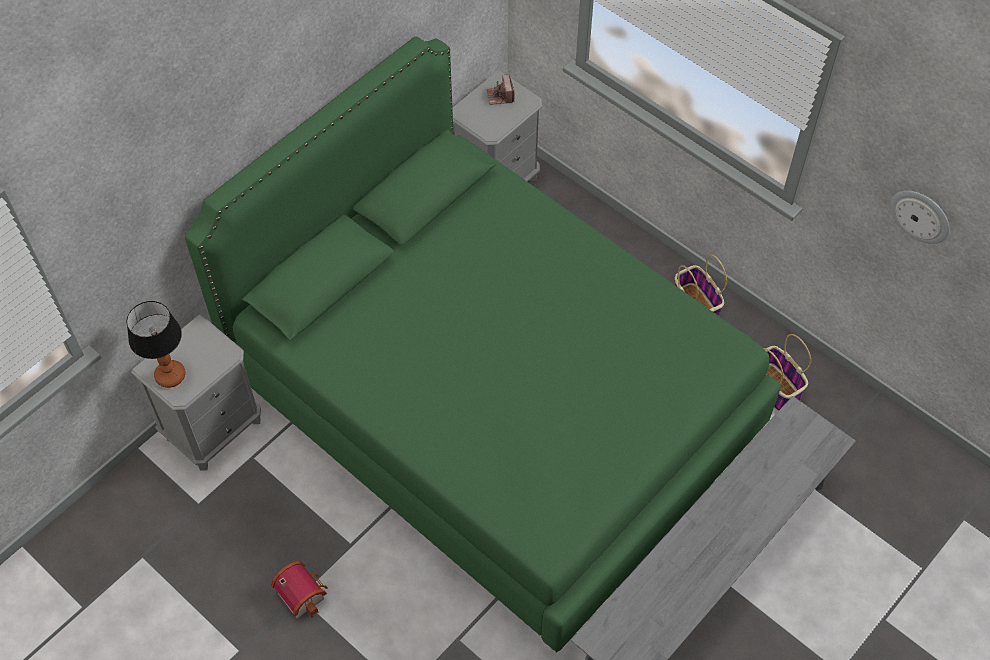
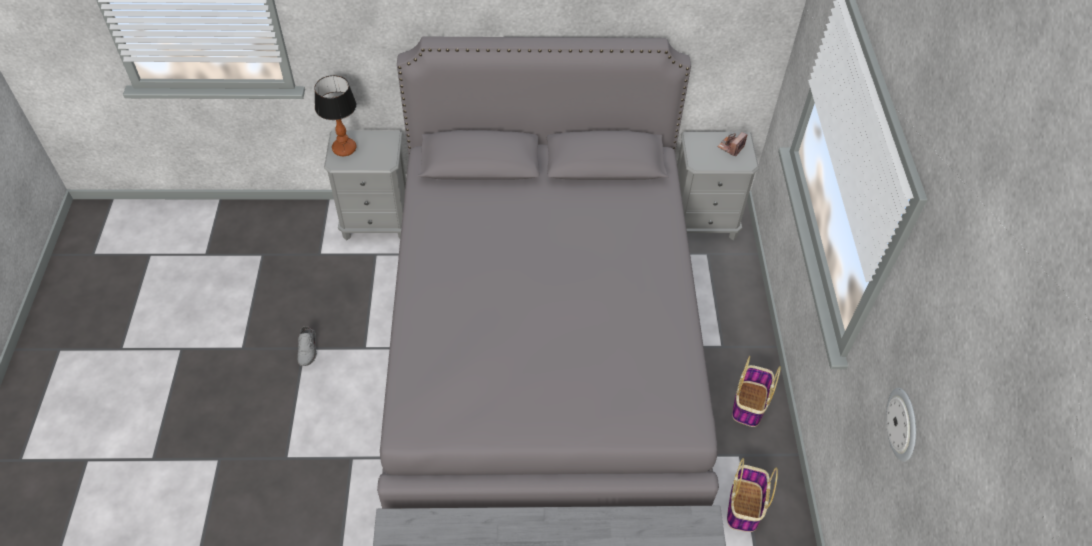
camera: 45 degrees right, 5 degrees down
green bed [184,36,781,652] -> grey bed [377,37,719,509]
toy house [271,561,328,618] -> grey shoe [297,326,317,366]

